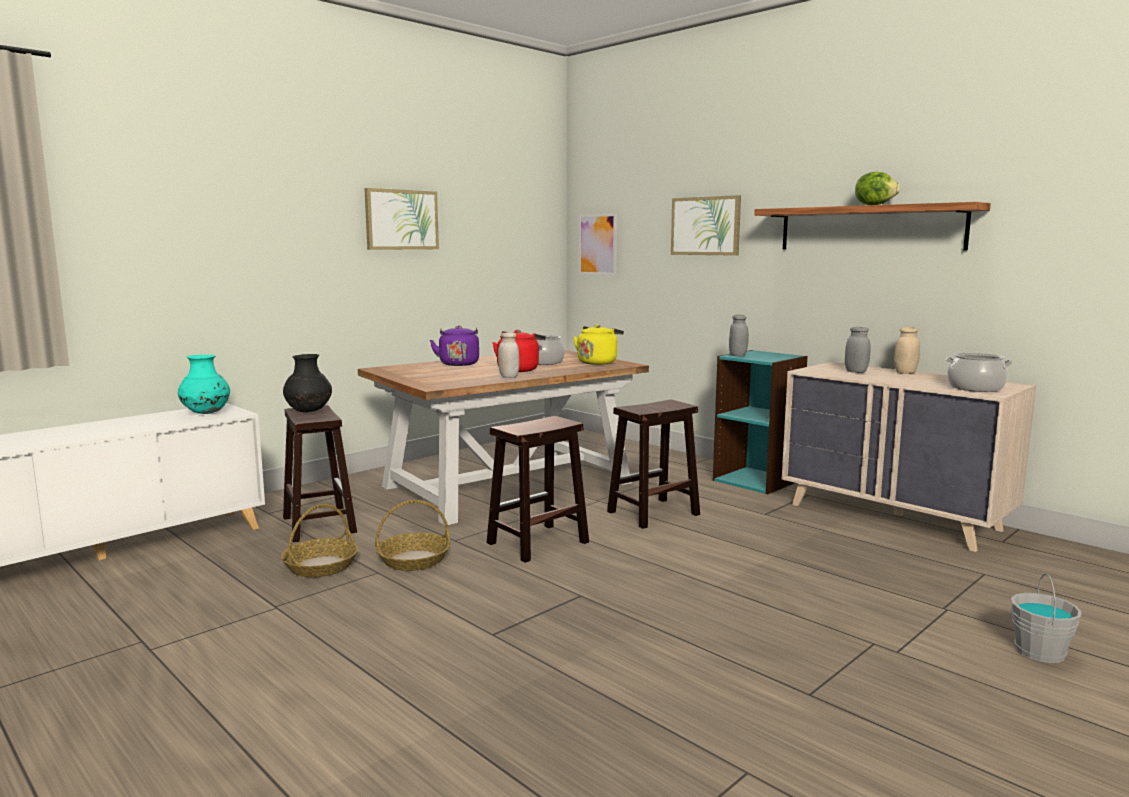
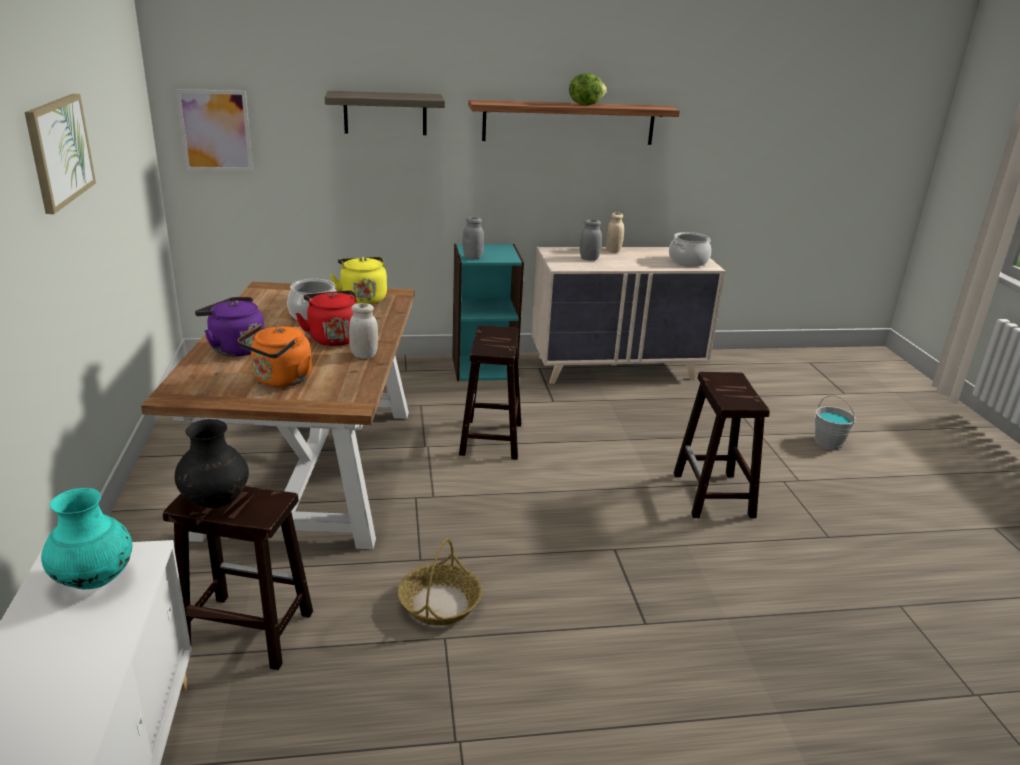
camera: 55 degrees left, 15 degrees up
basket [281,504,358,577] -> none
brown stool [487,416,589,563] -> brown stool moved to [674,372,770,518]
picture [671,195,741,256] -> shelf [325,91,445,135]
none -> orange kettle [238,325,312,387]

